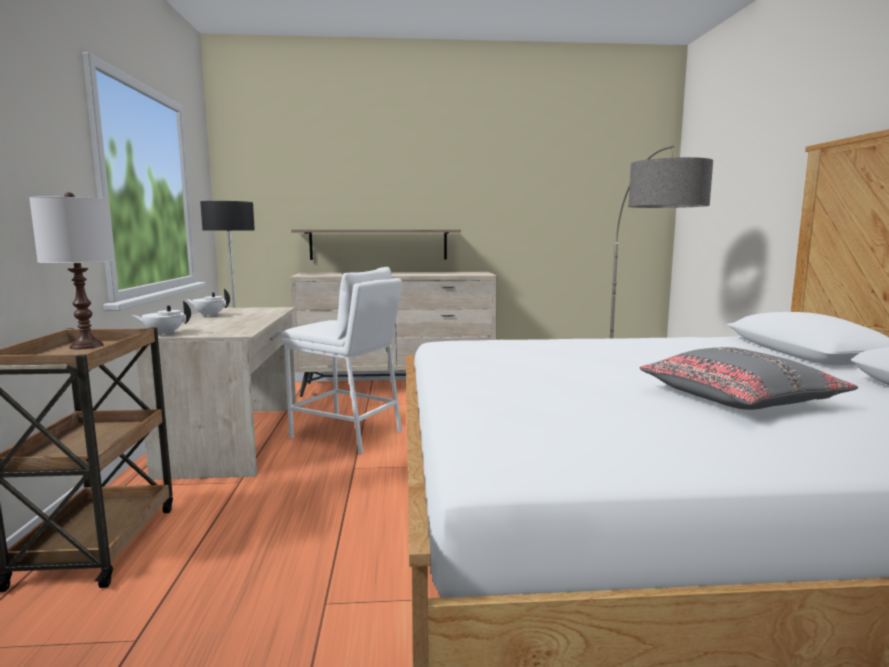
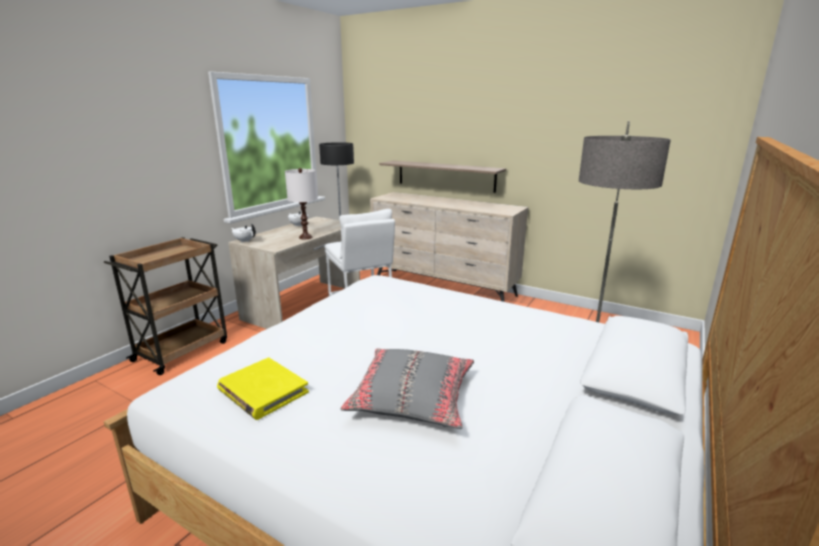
camera: 35 degrees right, 10 degrees up
white table lamp [29,192,114,349] -> white table lamp moved to [285,168,318,239]
none -> yellow book [217,357,309,420]

